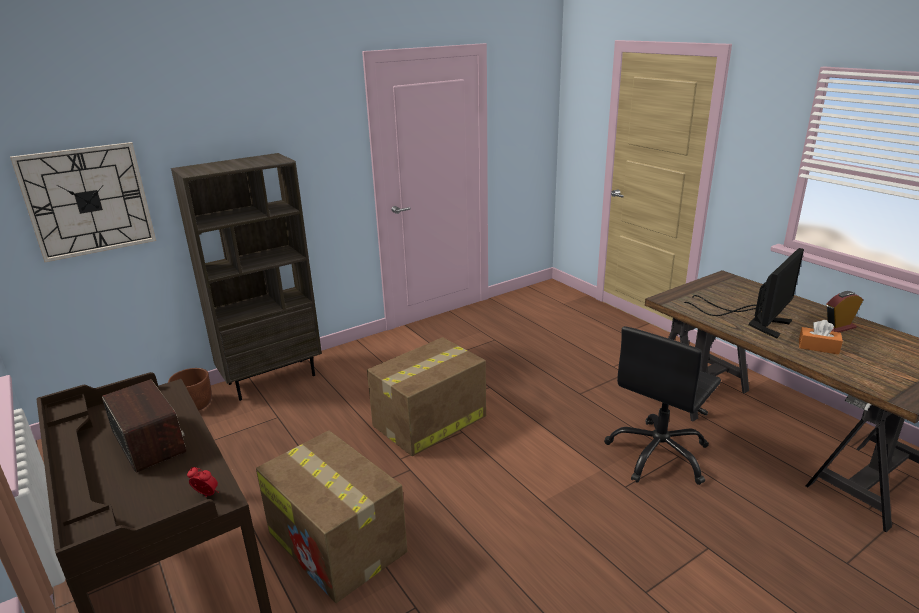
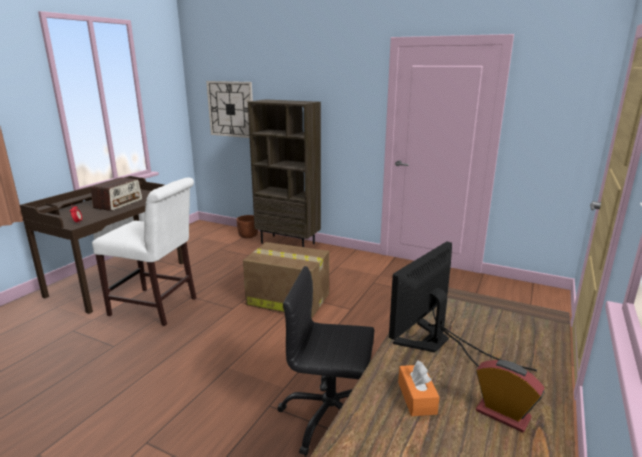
camera: 60 degrees right, 5 degrees down
cardboard box [256,431,407,603] -> white chair [92,178,197,326]
monitor [684,248,804,339] -> monitor turned 120 degrees clockwise [389,241,537,372]

